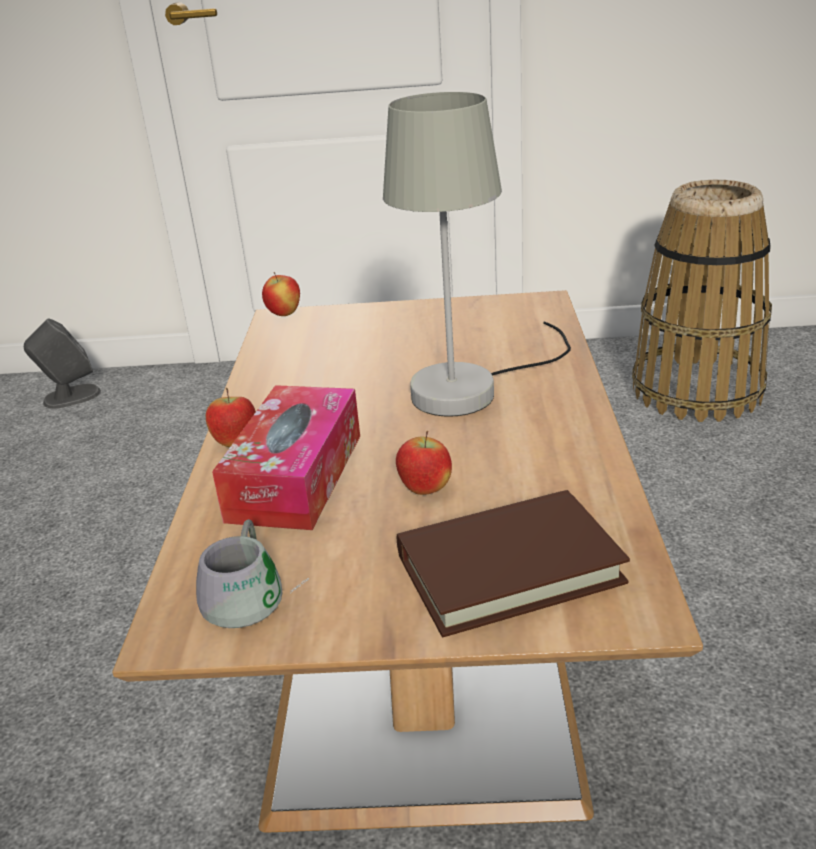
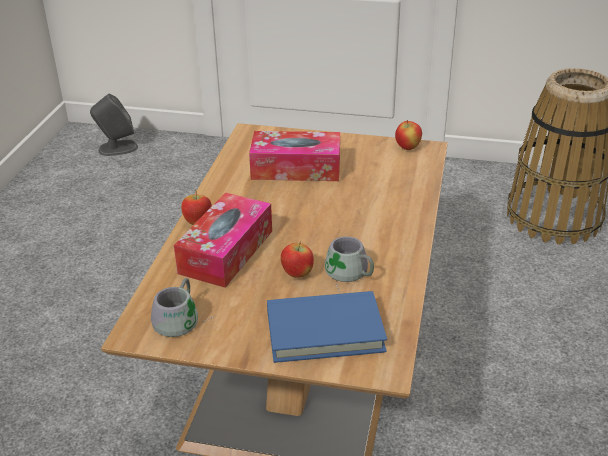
camera: 10 degrees right, 5 degrees up
apple [262,272,300,316] -> apple moved to [395,120,422,150]
grey table lamp [383,92,571,417] -> none
brown book [397,490,630,637] -> blue book [267,291,387,363]
none -> tissue box [249,131,340,181]
none -> grey mug [325,236,374,293]

